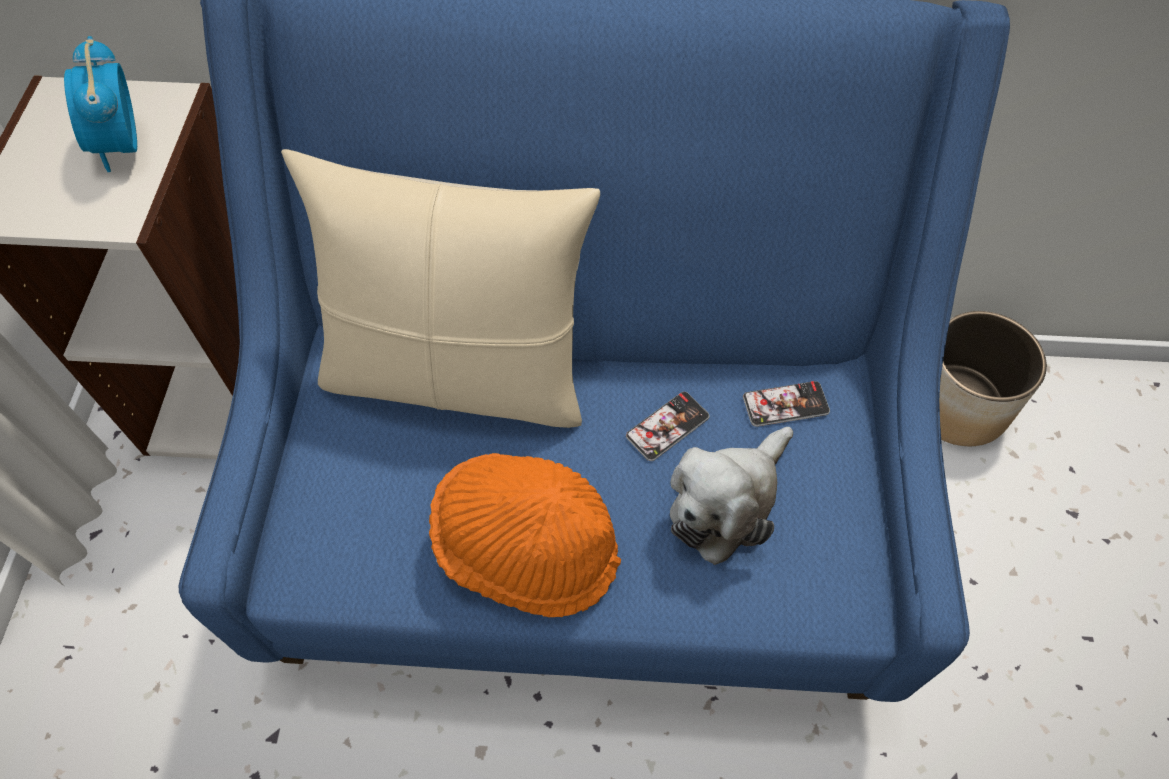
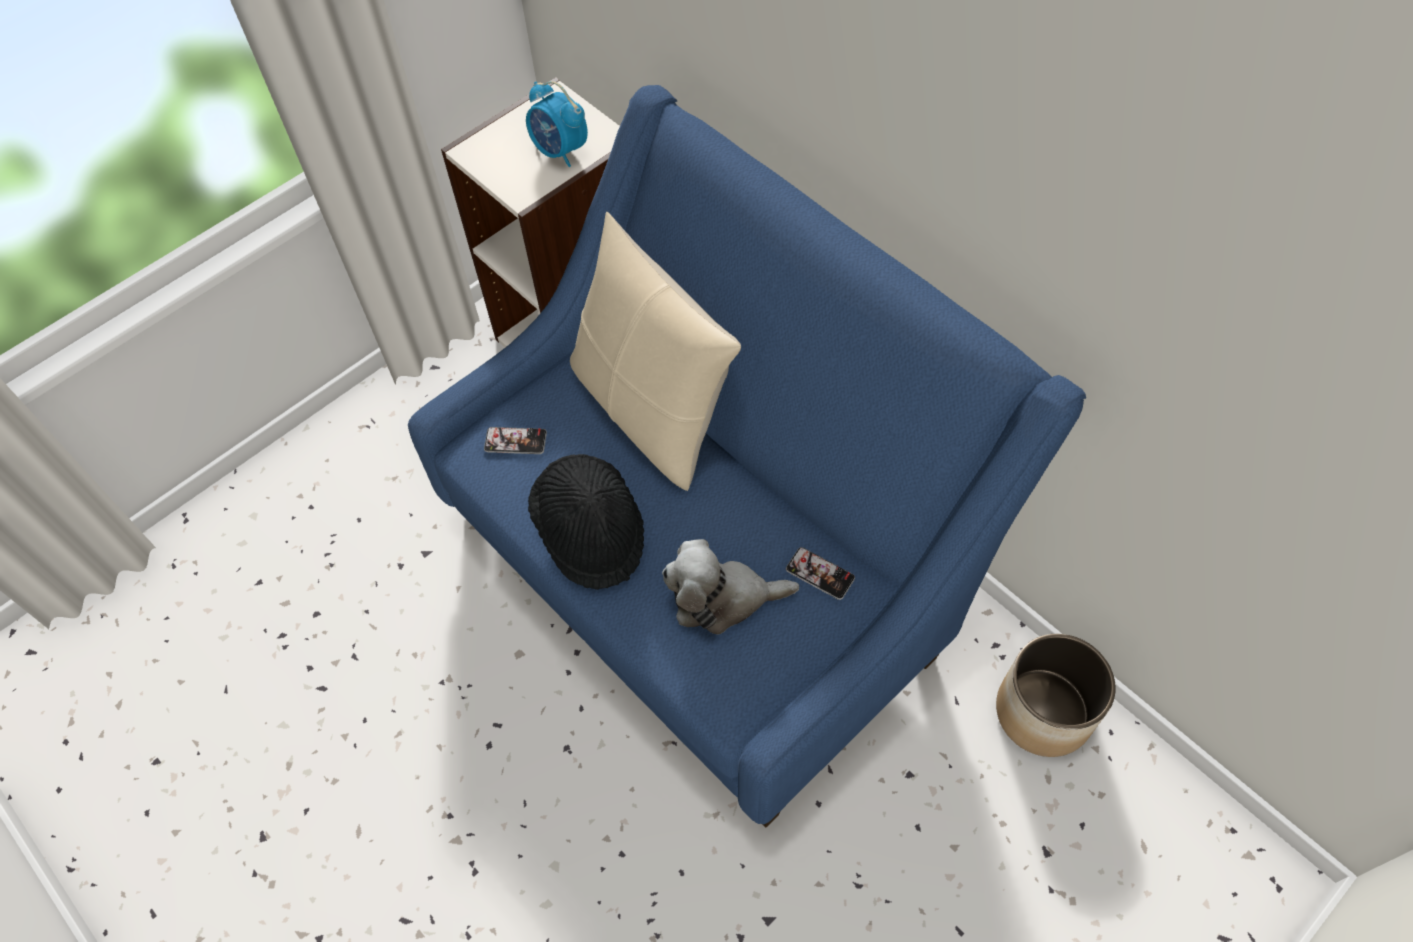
camera: 45 degrees right, 0 degrees up
alarm clock [64,36,137,172] -> alarm clock turned 75 degrees counterclockwise [526,81,588,167]
orange hat [429,453,621,617] -> black hat [528,454,644,590]
phone [626,392,710,461] -> phone moved to [484,427,547,454]

